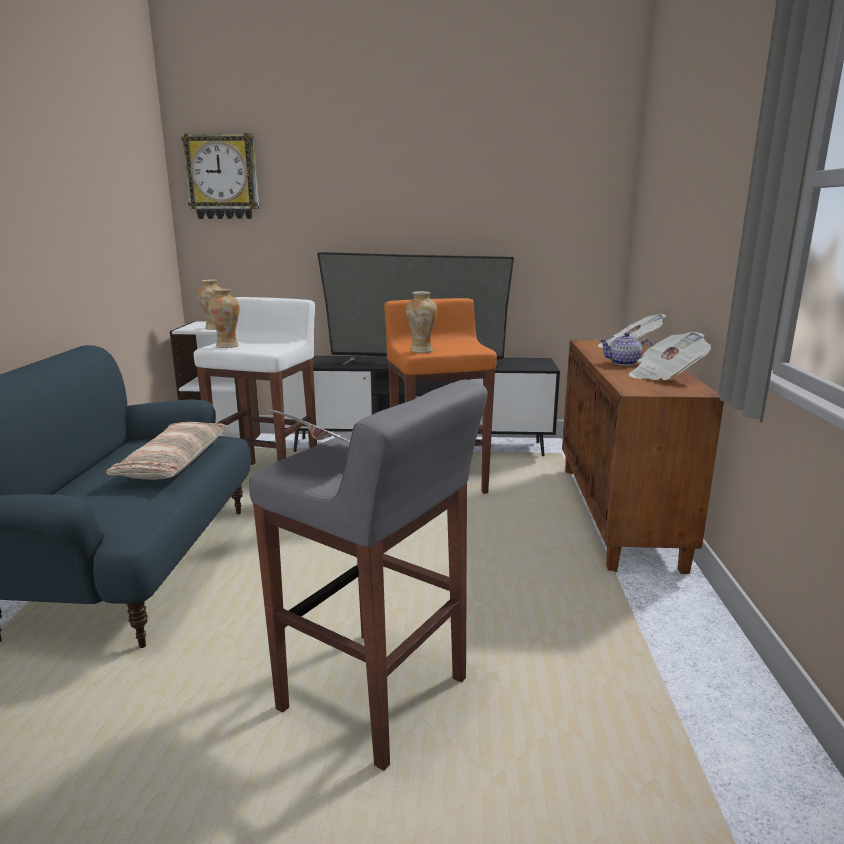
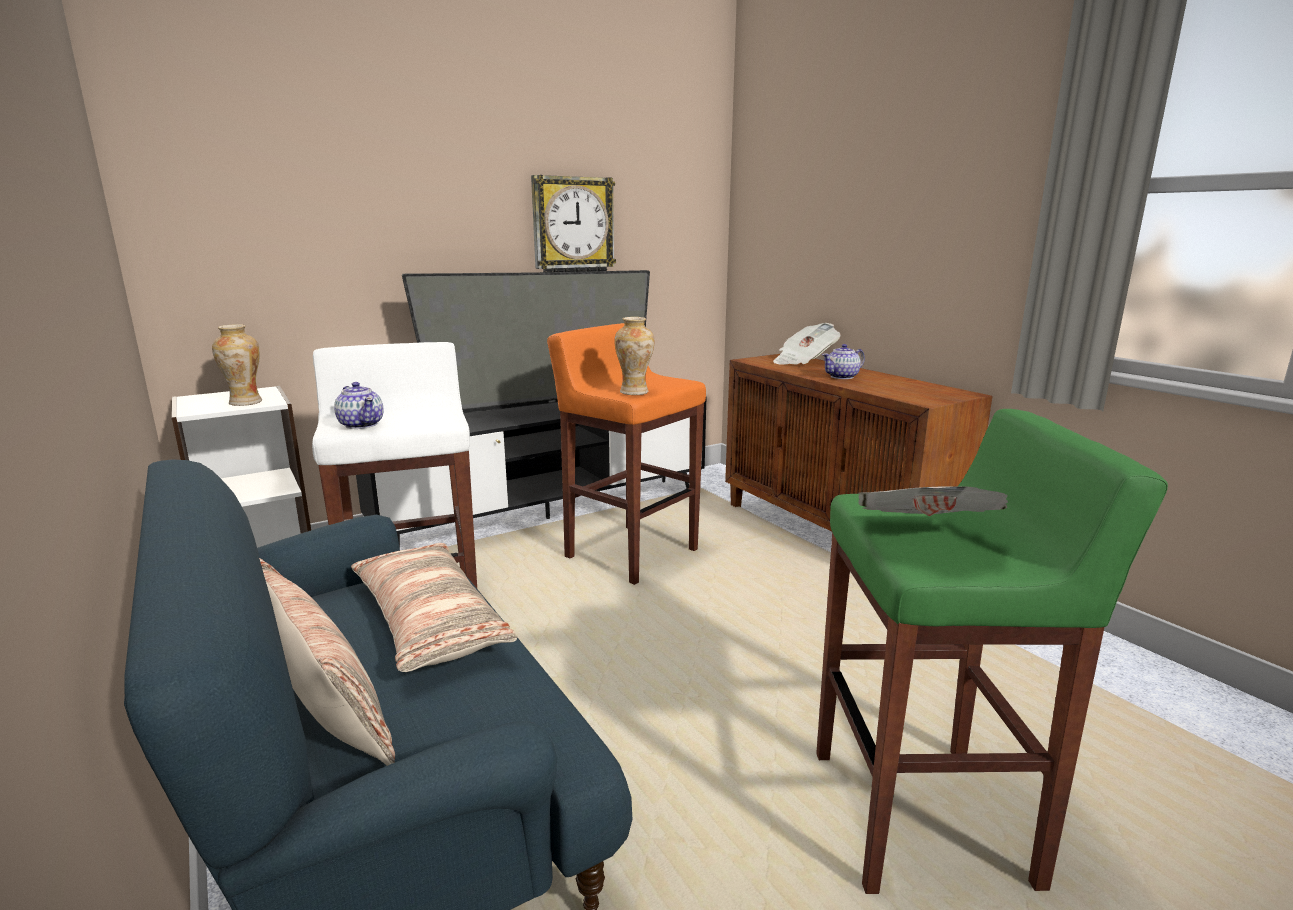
camera: 35 degrees left, 0 degrees up
wall clock [181,133,259,219] -> wall clock moved to [531,175,616,272]
vase [208,289,240,348] -> teapot [334,382,384,429]
grey stool [249,380,488,771] -> green stool [816,409,1168,894]
newspaper [629,332,711,380] -> none
none -> pillow [259,558,395,766]

